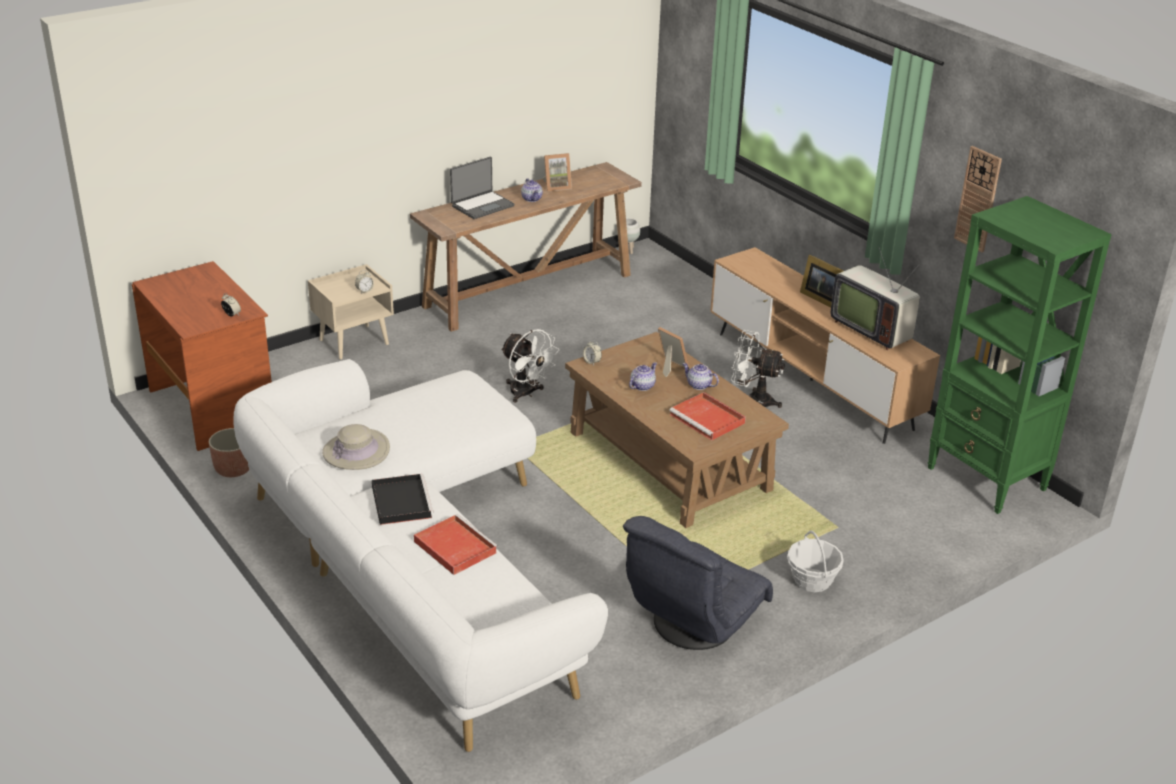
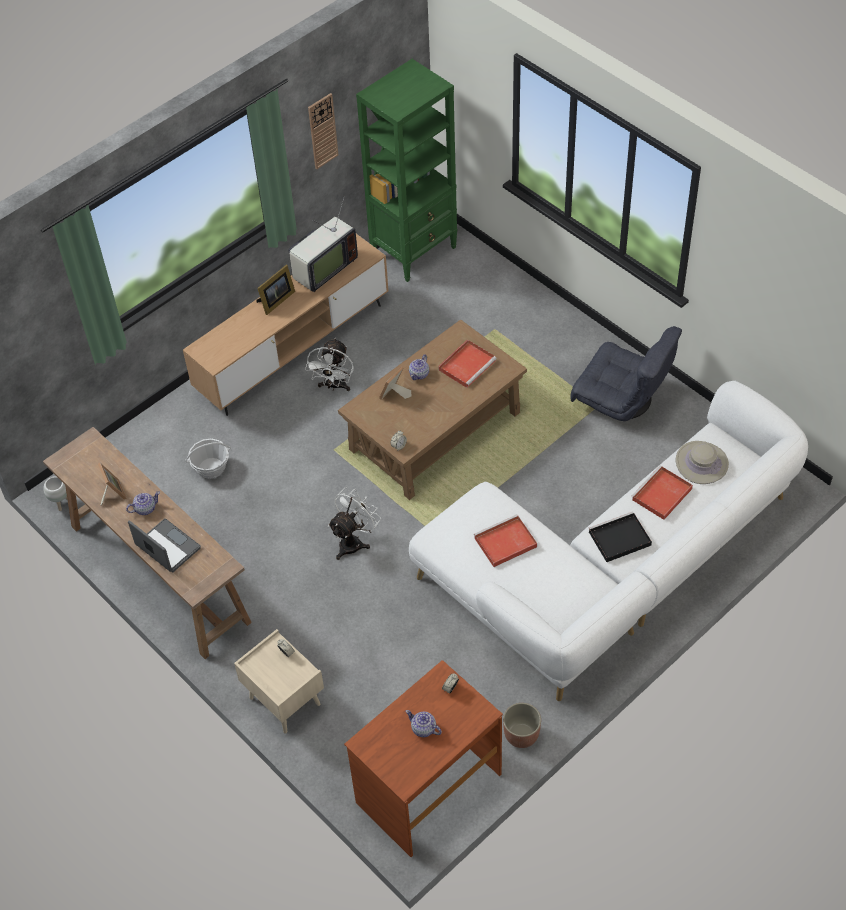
camera: 95 degrees left, 20 degrees up
beige hat [322,424,390,470] -> beige hat moved to [676,441,729,484]
teapot [629,362,657,391] -> teapot moved to [405,710,442,737]
basket [787,531,844,592] -> basket moved to [185,439,231,479]
none -> red tray [474,514,537,567]

